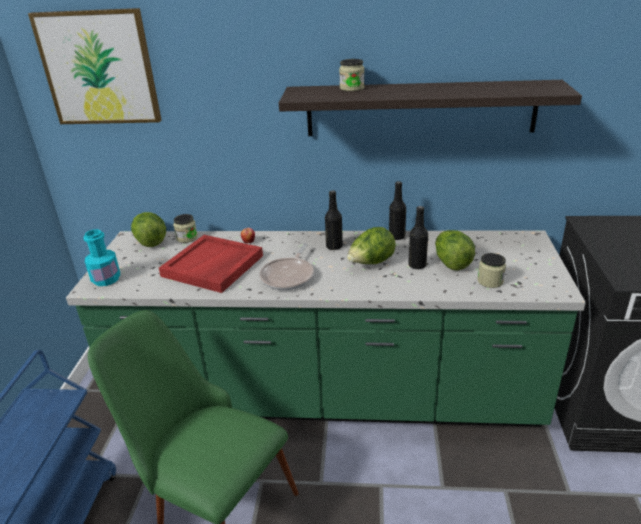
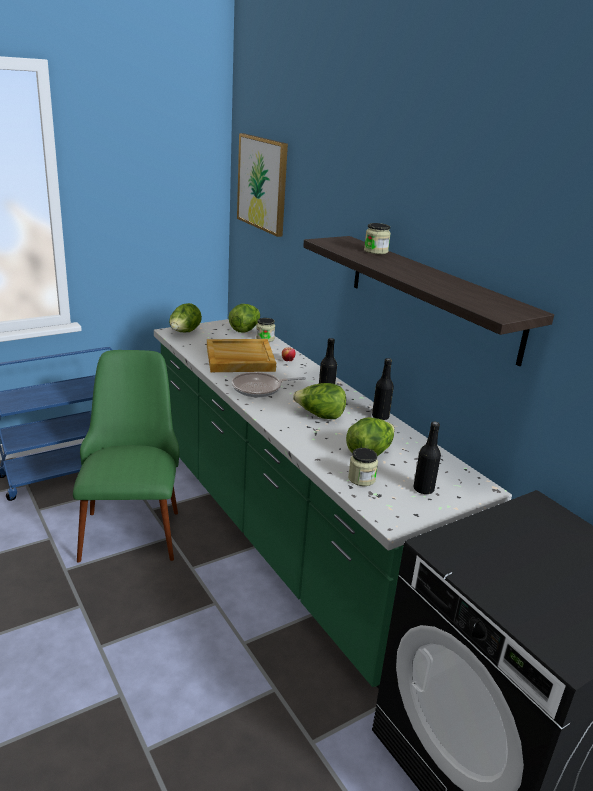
camera: 50 degrees right, 5 degrees down
turquoise bottle [84,229,120,286] -> lettuce [169,303,202,332]
red tray [159,235,263,293] -> beige tray [207,339,276,372]
black bottle [408,206,428,269] -> black bottle moved to [413,422,441,494]

